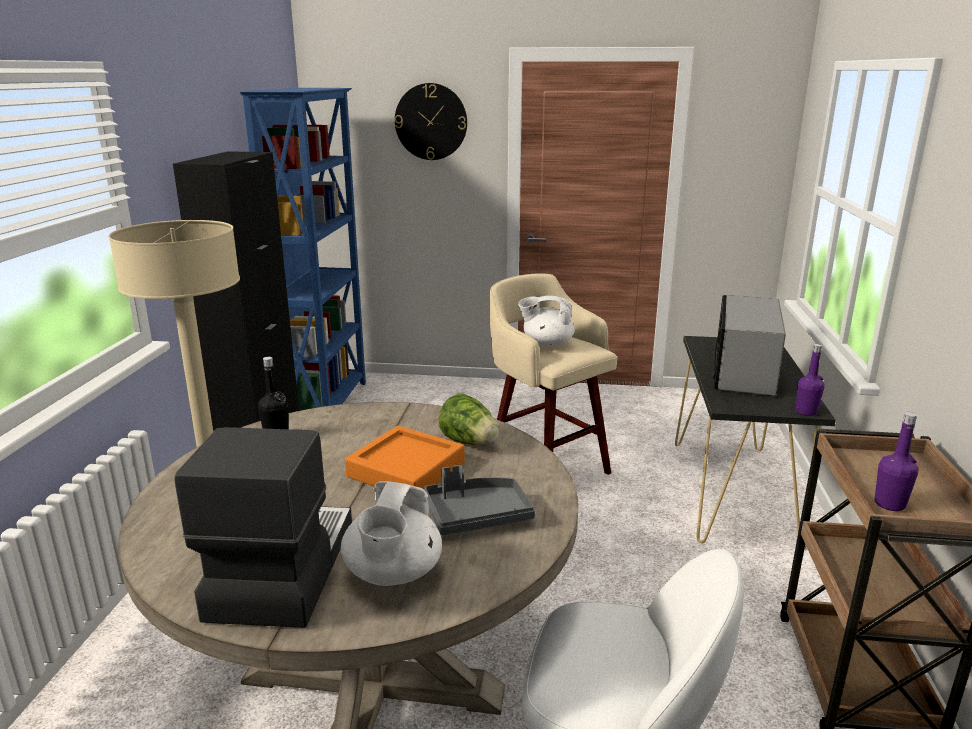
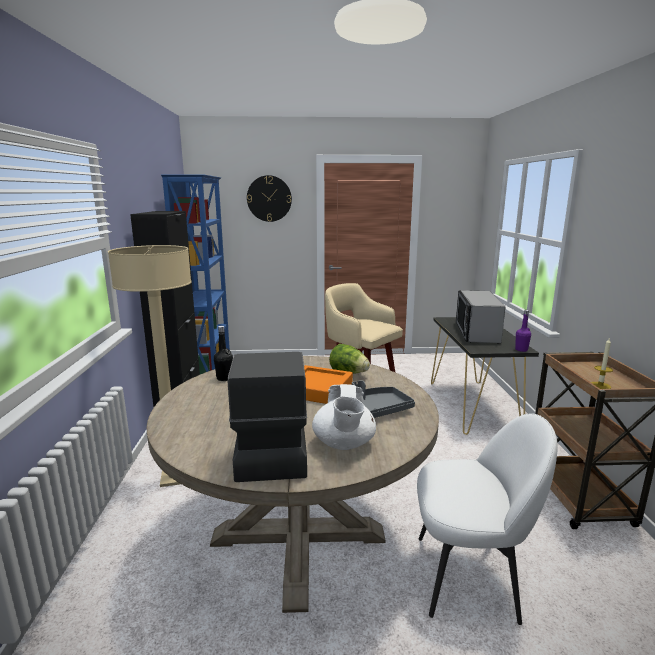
camera: 10 degrees left, 5 degrees down
white teapot [518,296,575,348] -> none
purple bottle [875,412,918,511] -> candle [591,339,613,389]

